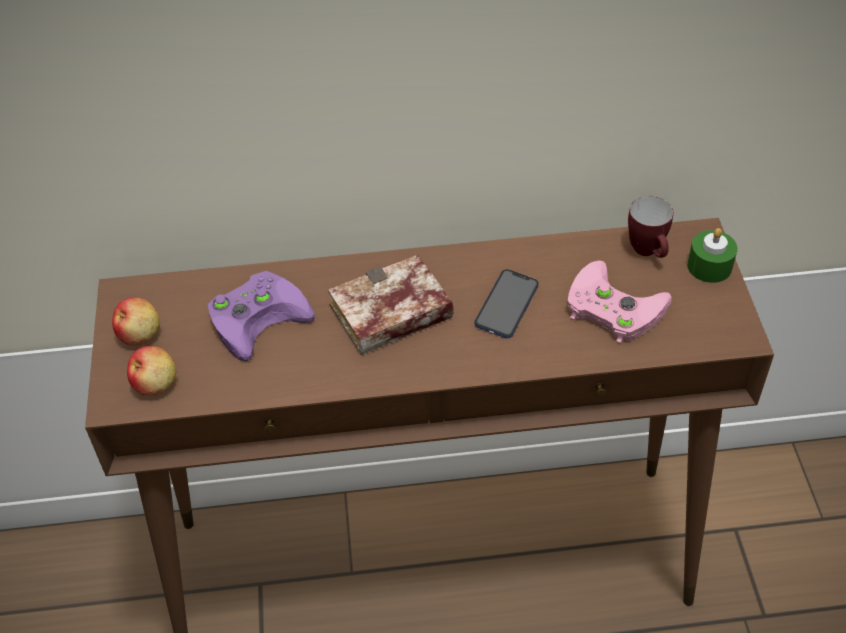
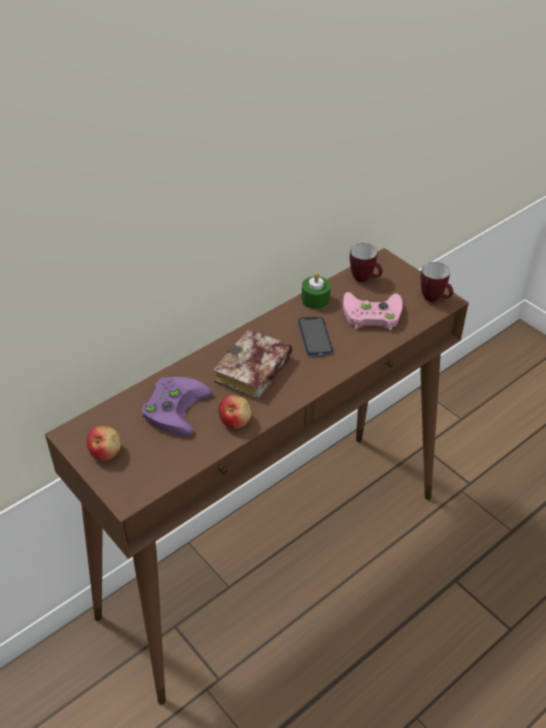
camera: 35 degrees left, 5 degrees down
apple [127,346,176,396] -> apple moved to [218,395,251,429]
green candle [687,228,738,283] -> green candle moved to [301,273,331,309]
none -> mug [421,262,453,302]

